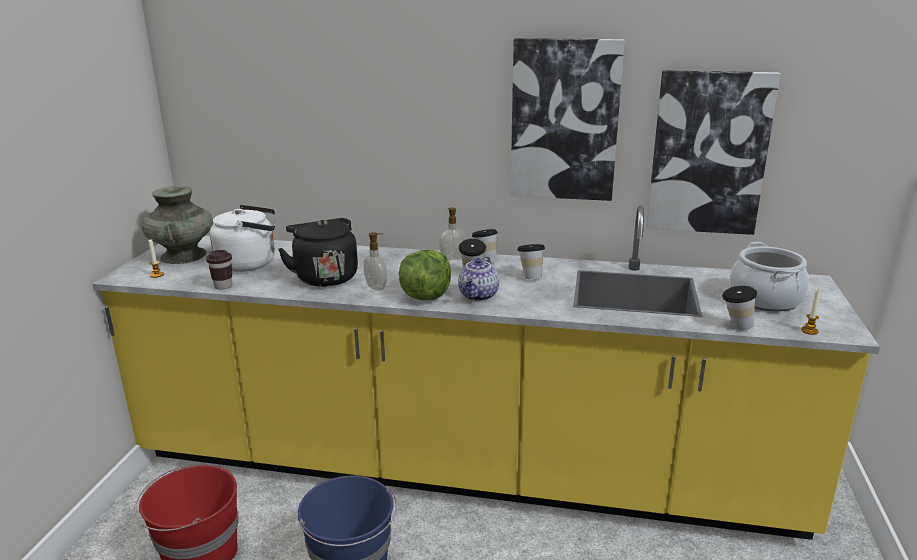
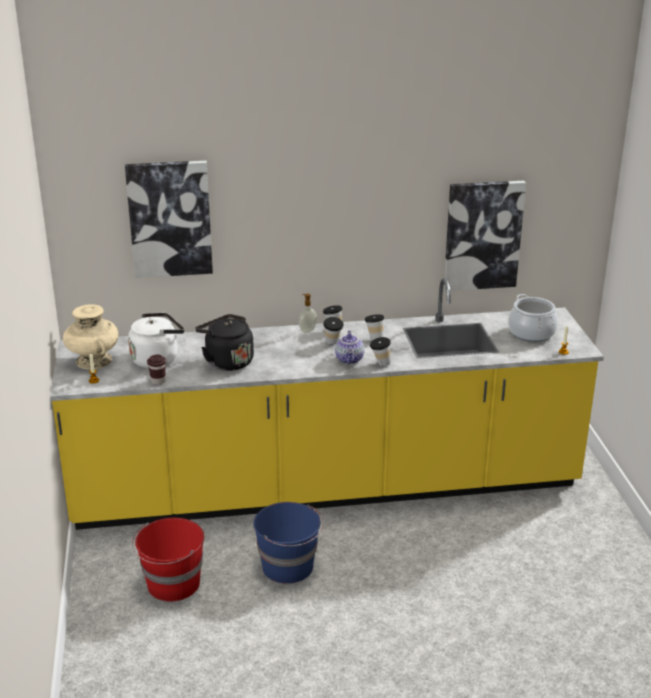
camera: 20 degrees left, 5 degrees up
turquoise vase [142,186,213,264] -> beige vase [63,304,118,369]
soap dispenser [363,232,387,291] -> none
lettuce [399,250,451,300] -> none
picture [510,38,625,201] -> picture moved to [125,161,213,278]
cup [722,286,757,330] -> cup moved to [370,337,391,366]

